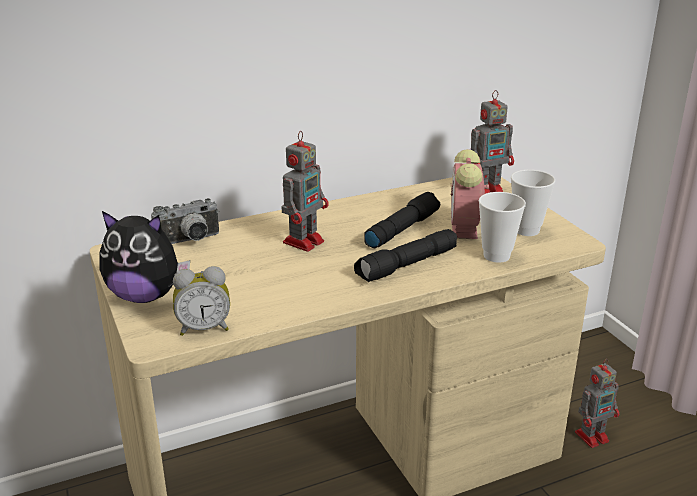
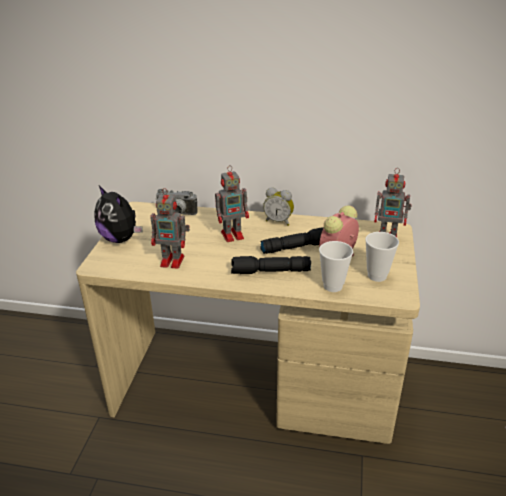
camera: 35 degrees right, 5 degrees up
alarm clock [173,266,230,336] -> alarm clock moved to [263,187,294,226]
toy robot [575,359,619,448] -> toy robot moved to [150,188,190,269]

